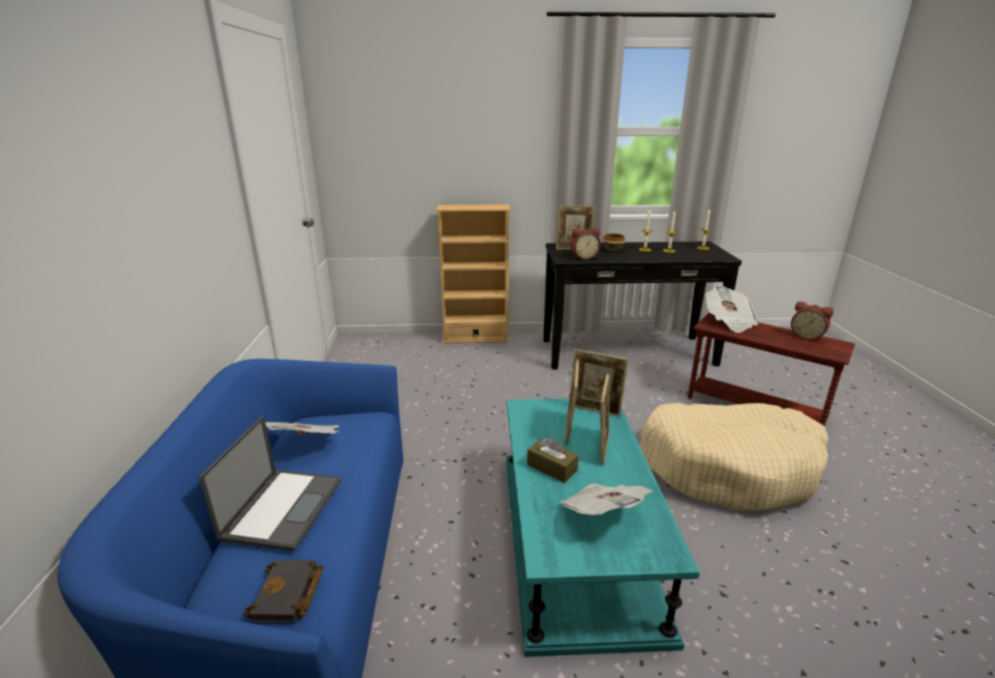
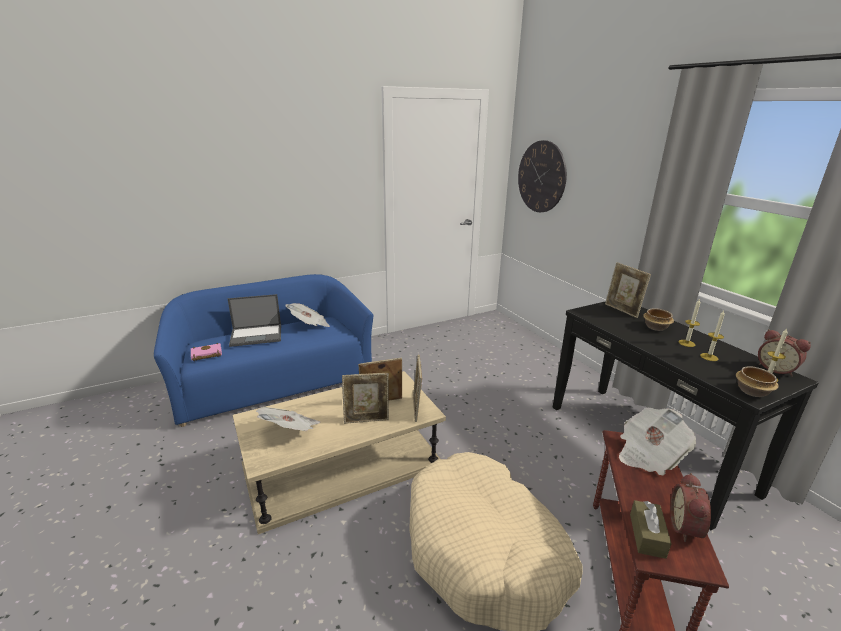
camera: 65 degrees right, 0 degrees up
black book [243,560,323,623] -> pink book [191,343,222,361]
beige bookcase [436,204,511,344] -> none
turquoise coffee table [506,398,700,657] -> beige coffee table [233,371,446,534]
brown tissue box [527,436,579,483] -> brown tissue box moved to [630,500,672,559]
alarm clock [570,227,601,260] -> alarm clock moved to [758,329,811,376]
none -> wall clock [518,140,567,212]
none -> bowl [736,366,778,397]

